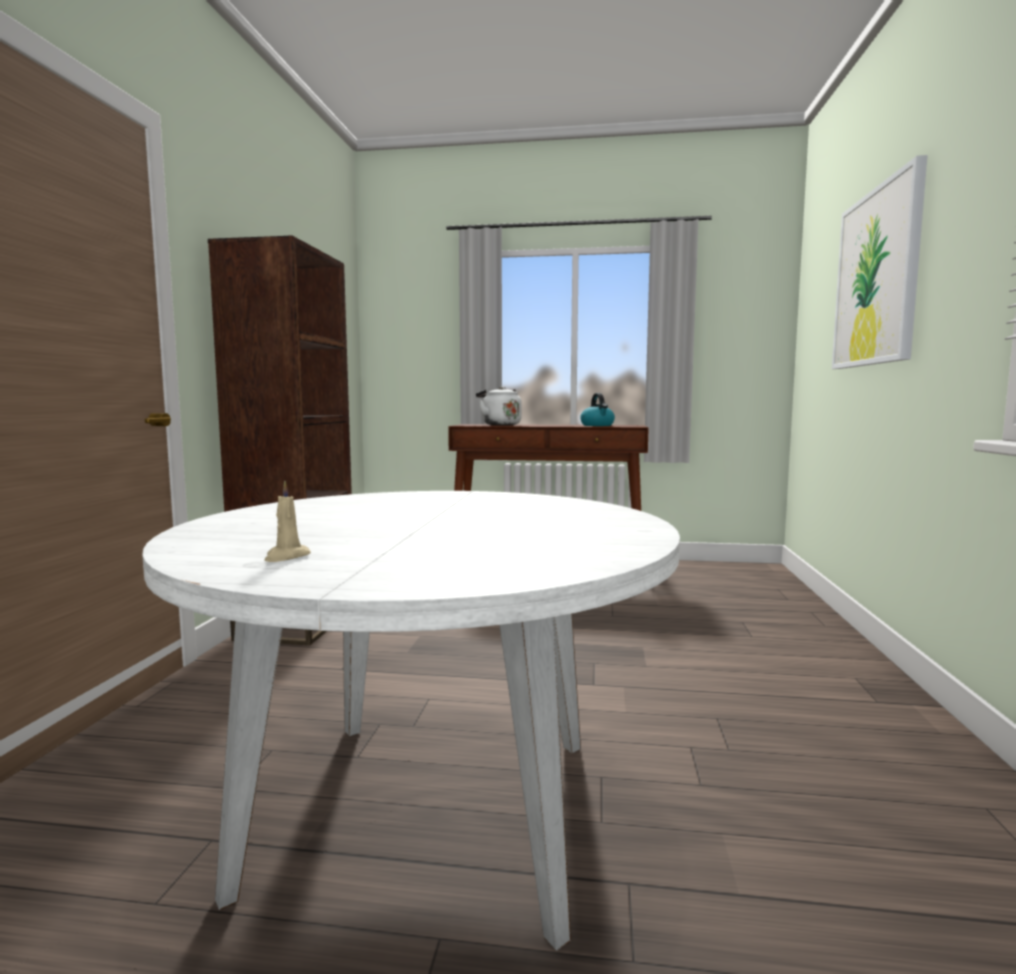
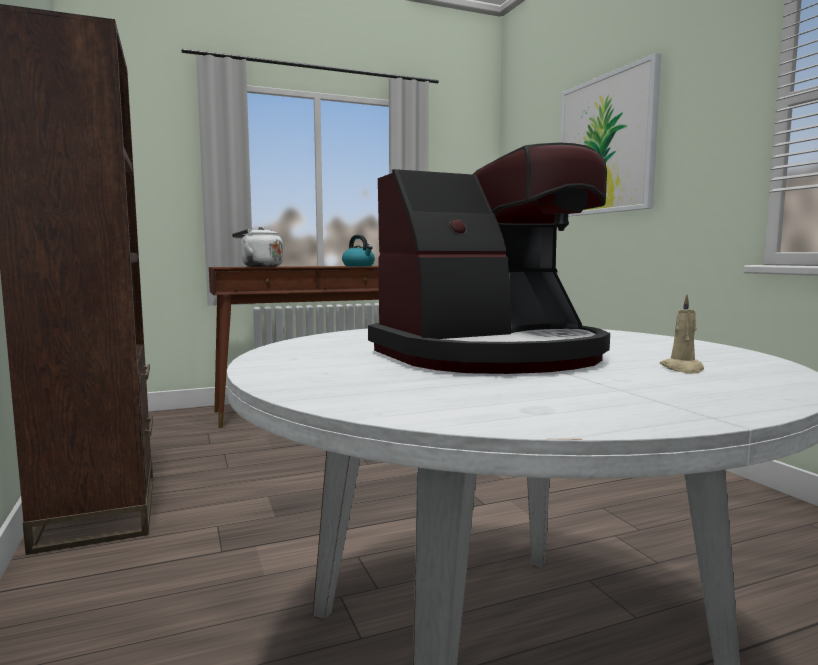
camera: 30 degrees left, 0 degrees up
beige candle [264,480,311,562] -> beige candle moved to [660,295,704,374]
none -> coffee machine [368,142,610,374]

